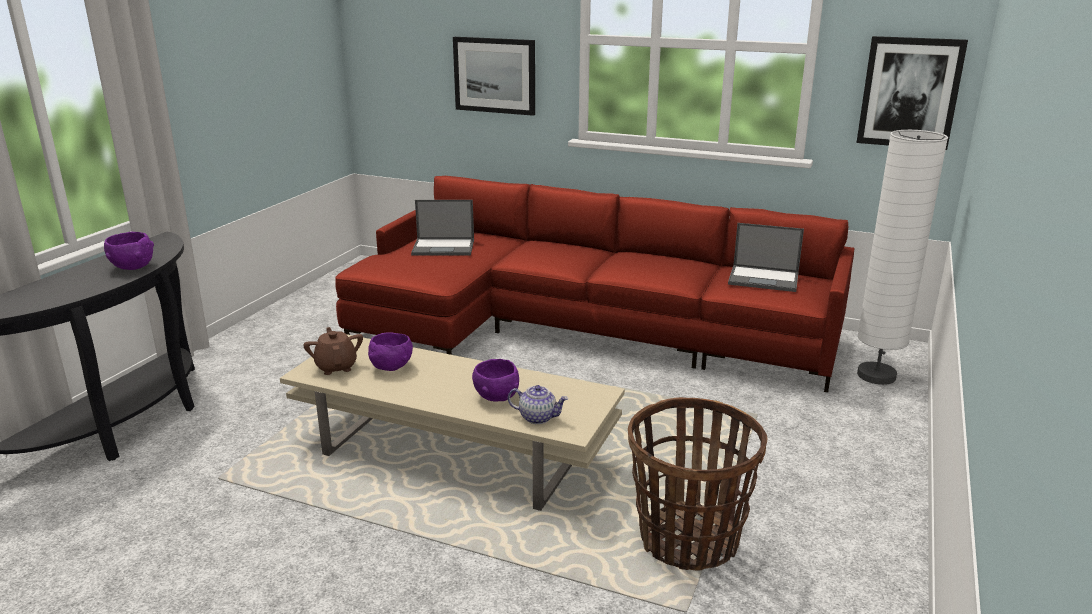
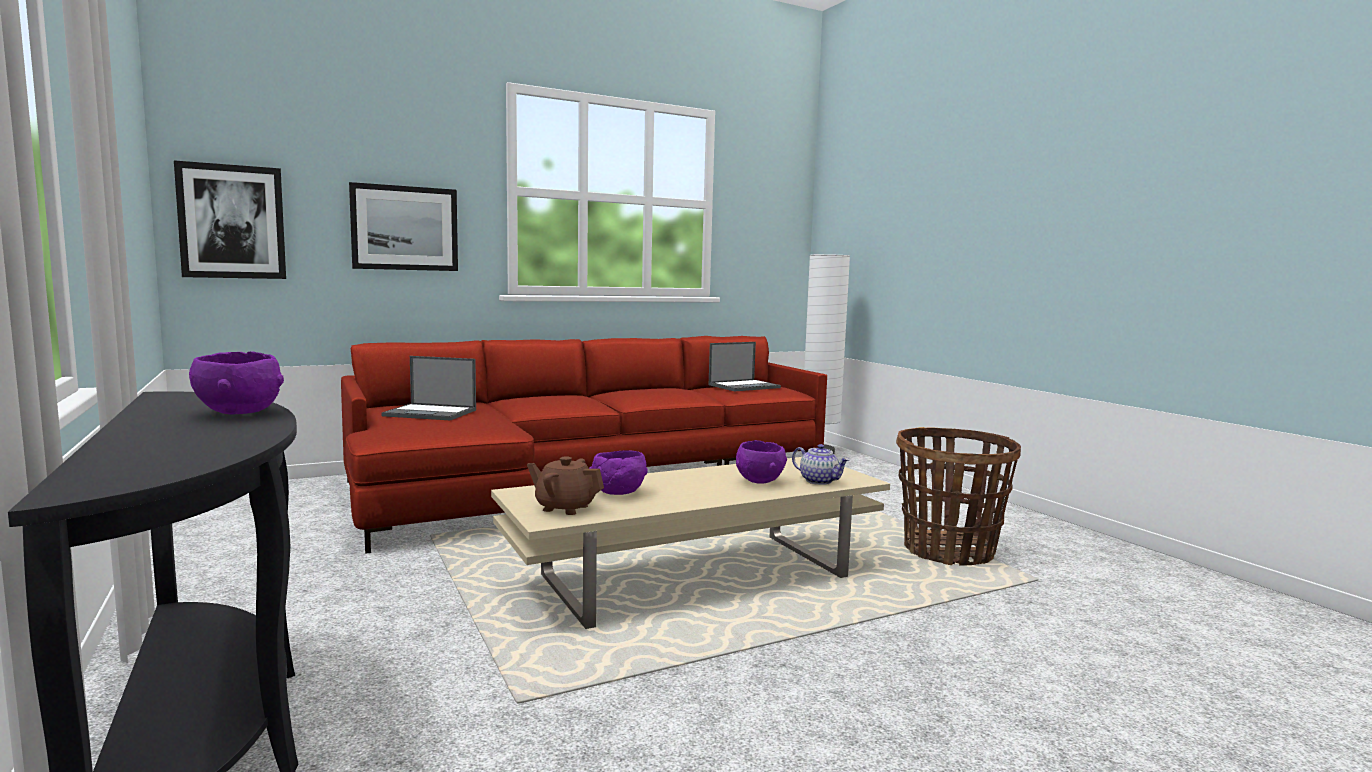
camera: 50 degrees left, 15 degrees down
laptop [411,200,474,256] -> laptop turned 60 degrees clockwise [381,356,476,420]
teapot [508,385,569,424] -> teapot turned 75 degrees clockwise [792,444,849,485]
picture [856,36,968,150] -> picture moved to [174,160,286,279]

